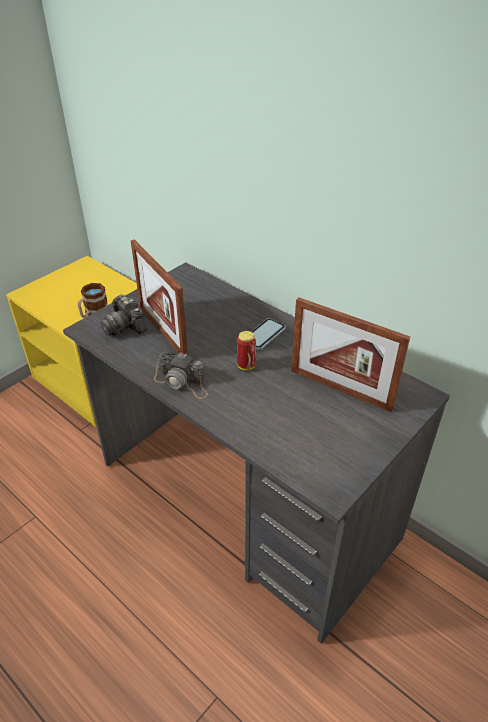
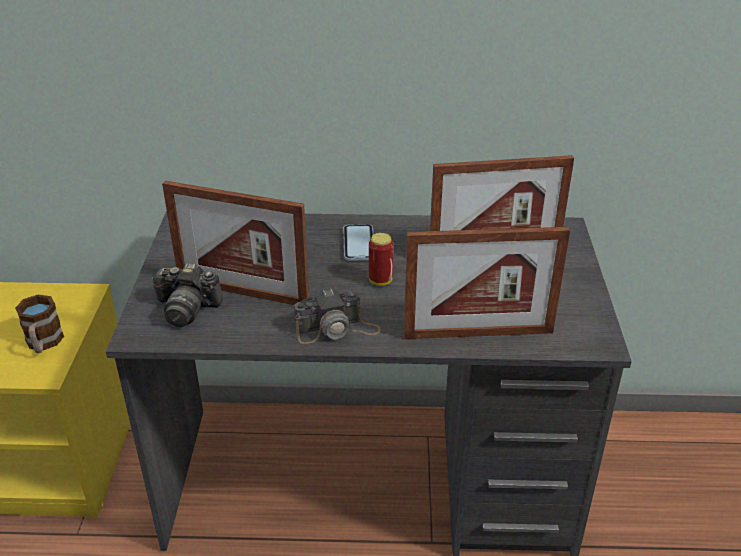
camera: 40 degrees left, 5 degrees down
none -> picture frame [404,227,570,339]

